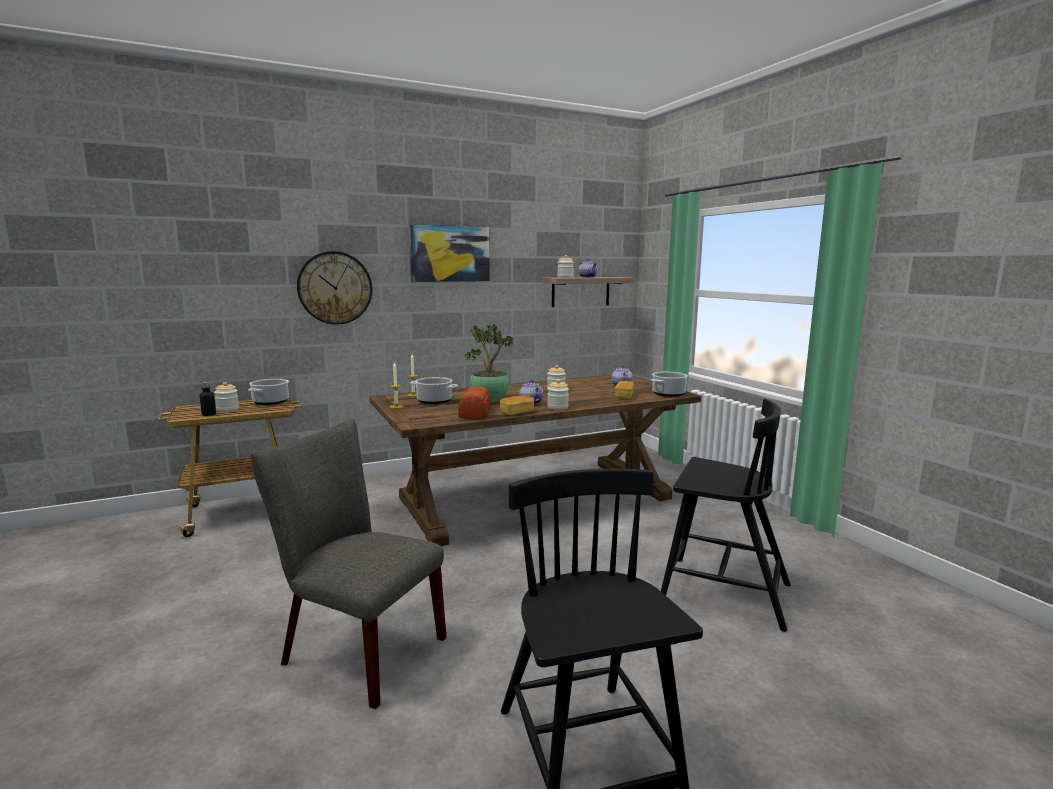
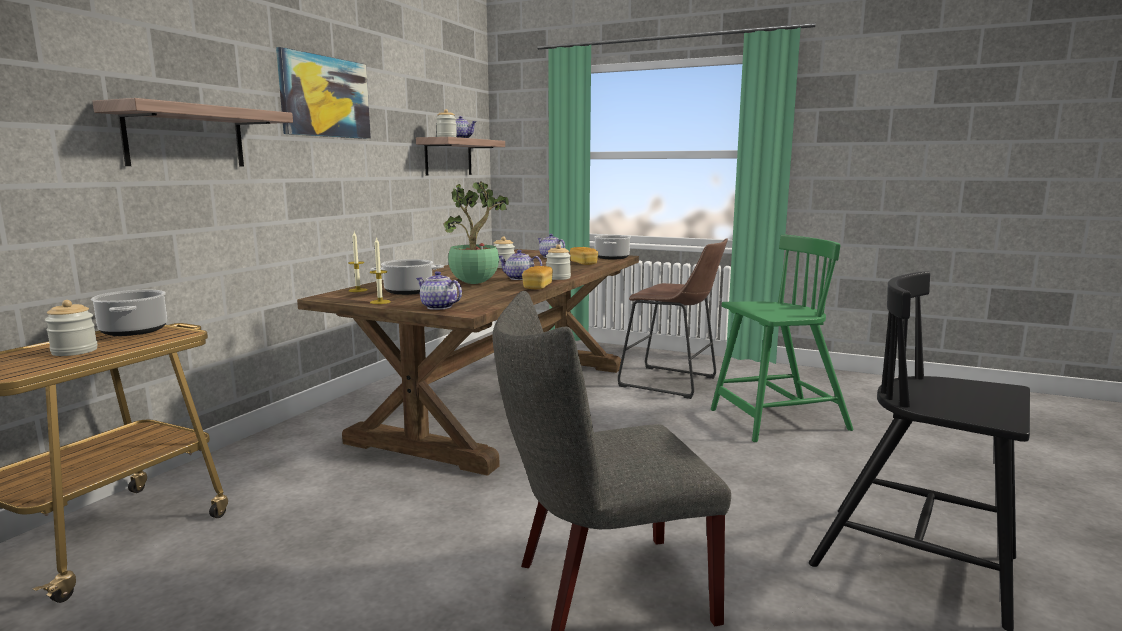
camera: 40 degrees left, 0 degrees up
bottle [199,382,216,416] -> none
wall clock [297,251,372,324] -> shelf [92,98,293,166]
bread [458,386,491,419] -> none
black chair [661,399,791,632] -> green chair [711,234,854,442]
none -> teapot [416,271,462,310]
none -> brown stool [618,238,728,399]

